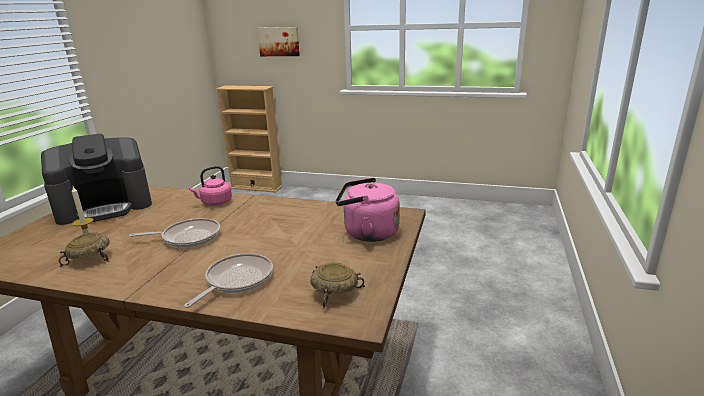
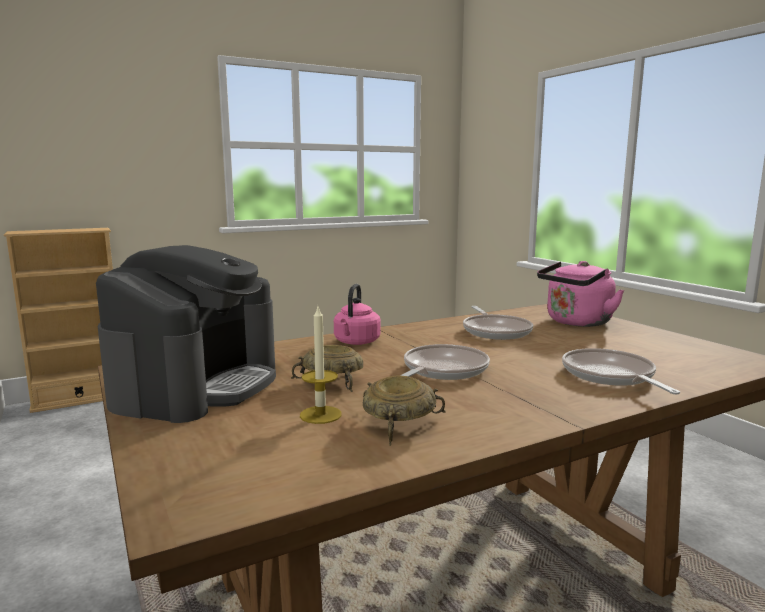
camera: 45 degrees left, 10 degrees down
picture [257,27,300,56] -> none
beige bowl [310,262,365,310] -> beige bowl moved to [291,345,363,392]
none -> frying pan [463,306,533,340]

